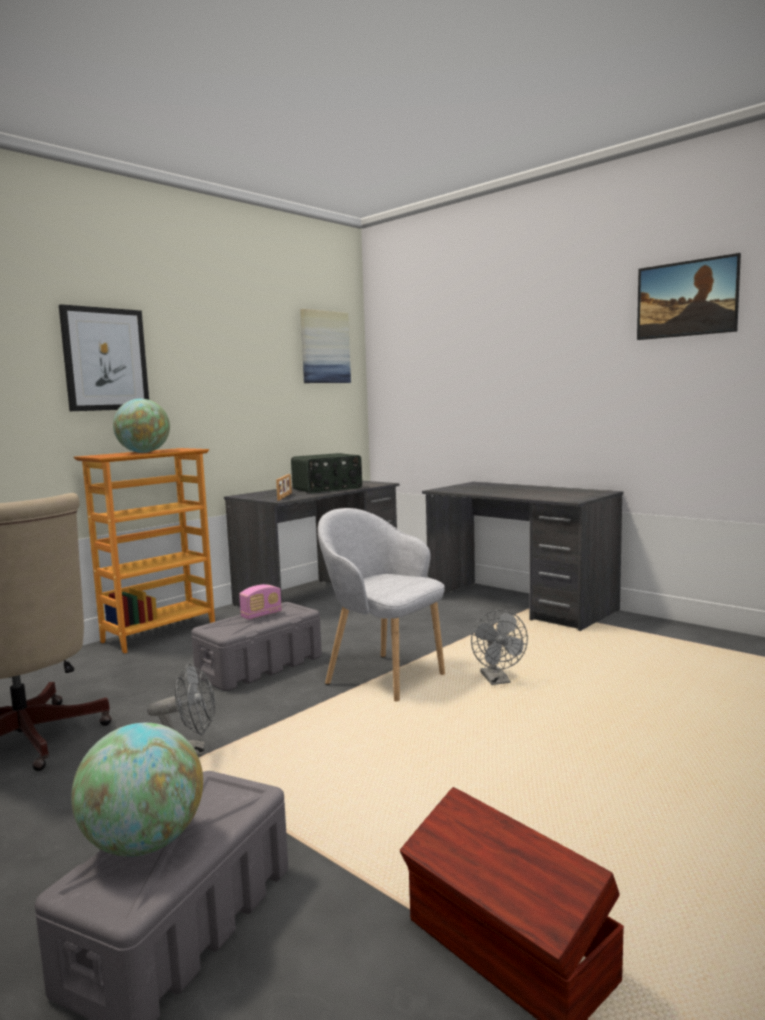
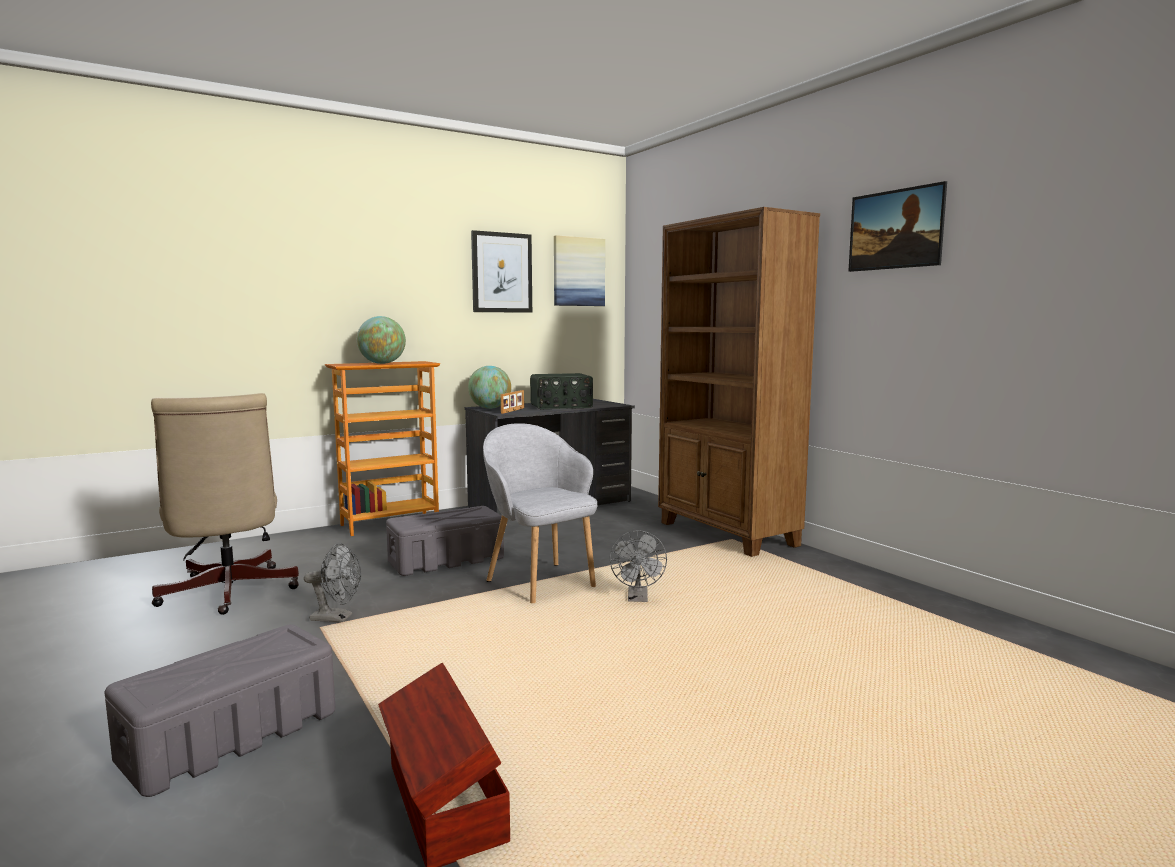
camera: 15 degrees right, 0 degrees up
picture [59,304,149,411] -> picture moved to [471,230,532,313]
globe [71,723,203,857] -> globe moved to [468,366,511,409]
radio [239,584,282,620] -> none
grey desk [422,482,623,631] -> brown bookcase [658,207,820,557]

